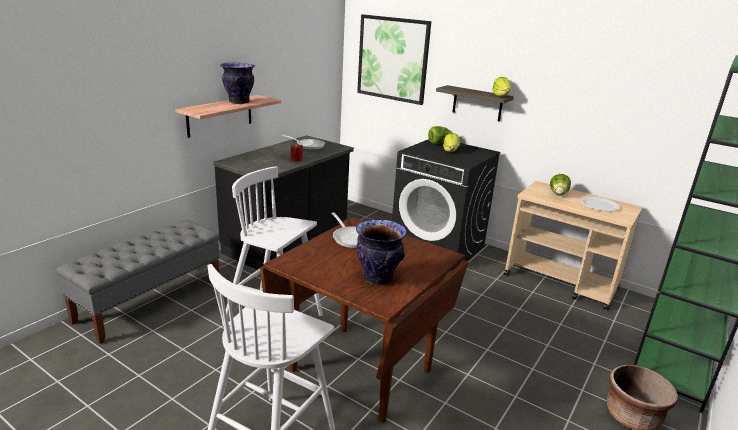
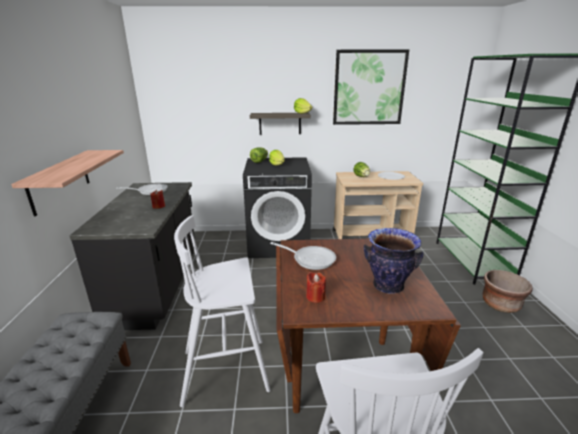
camera: 35 degrees left, 0 degrees up
vase [221,63,255,104] -> none
picture [357,14,431,105] -> picture moved to [333,49,409,125]
none -> red candle [306,272,326,303]

